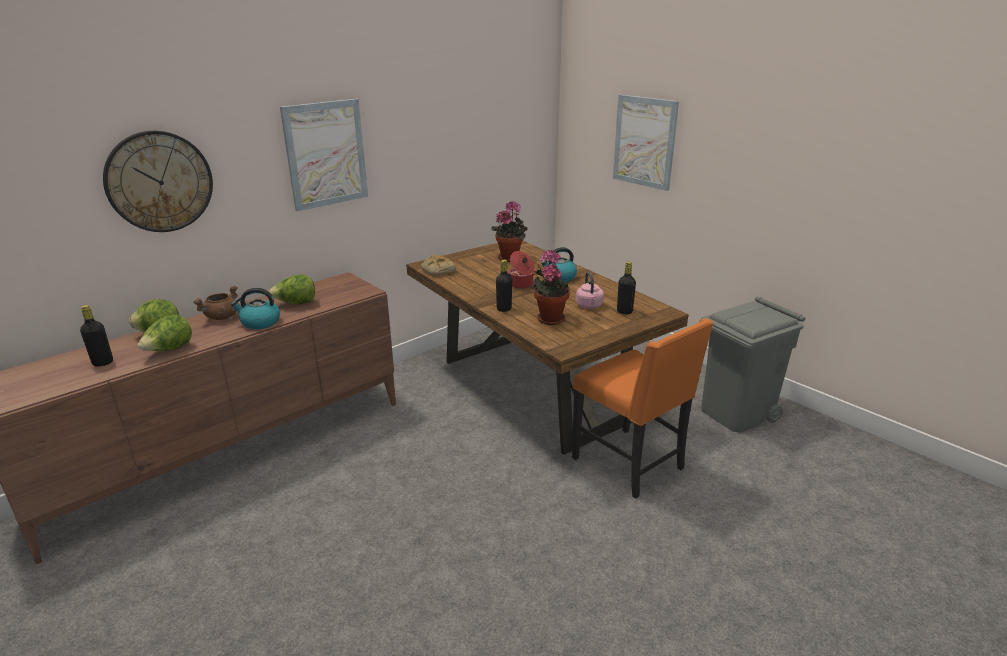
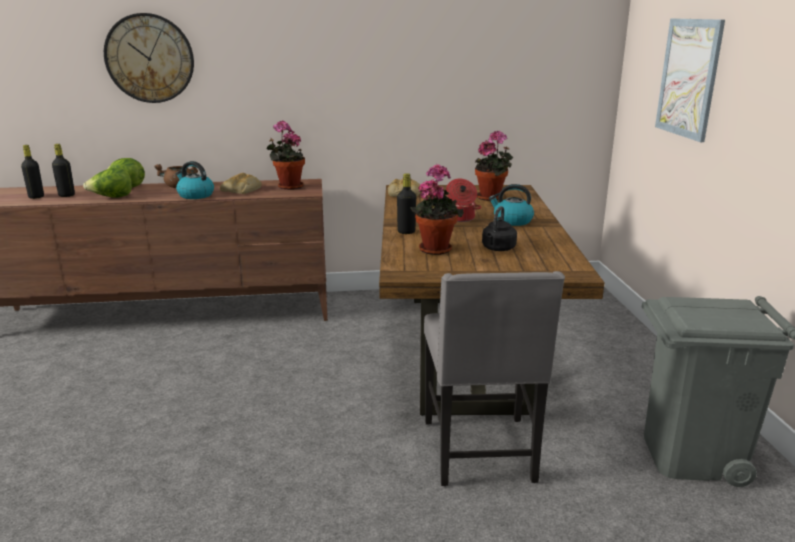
camera: 35 degrees right, 5 degrees down
lettuce [268,274,315,305] -> bread [220,173,262,194]
picture [280,99,368,211] -> none
orange chair [572,318,713,499] -> grey chair [424,271,565,486]
pink kettle [576,272,604,309] -> black kettle [482,206,517,251]
black bottle [617,262,636,314] -> black bottle moved to [21,145,44,199]
none -> potted plant [267,120,305,190]

